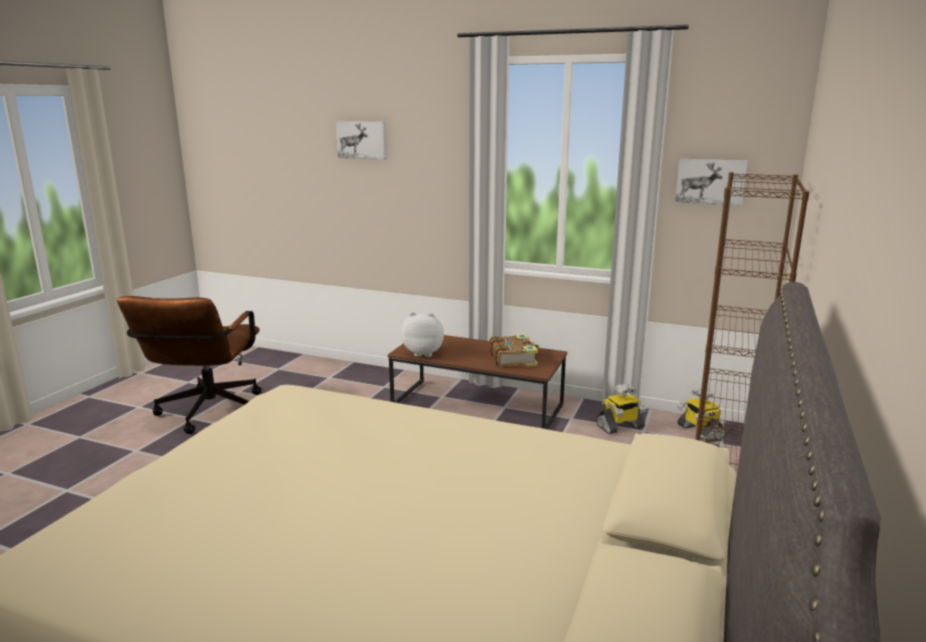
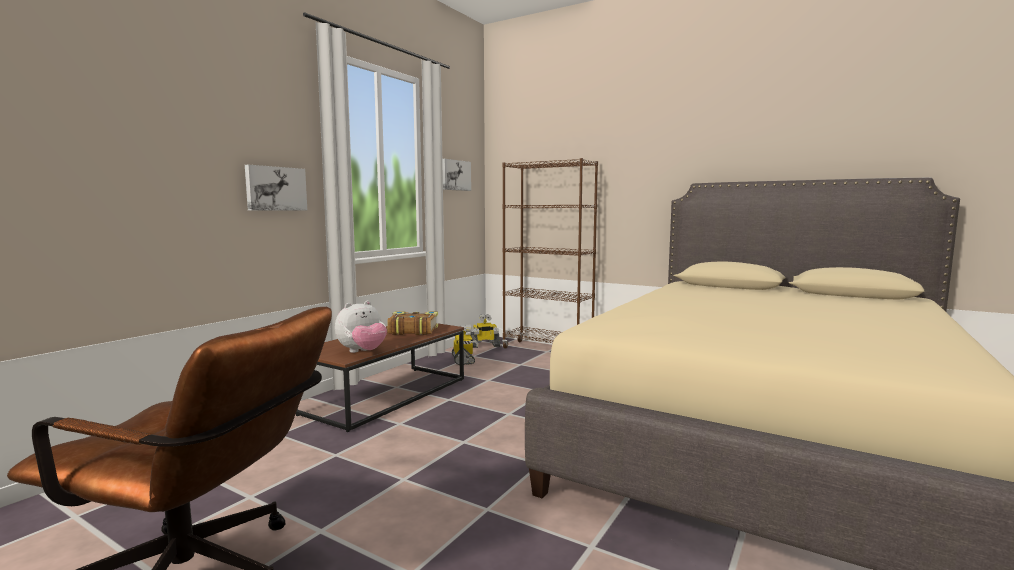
camera: 80 degrees left, 10 degrees down
picture [336,121,387,160] -> picture moved to [245,165,307,211]
plush toy [401,312,444,357] -> plush toy turned 150 degrees counterclockwise [335,301,387,353]

